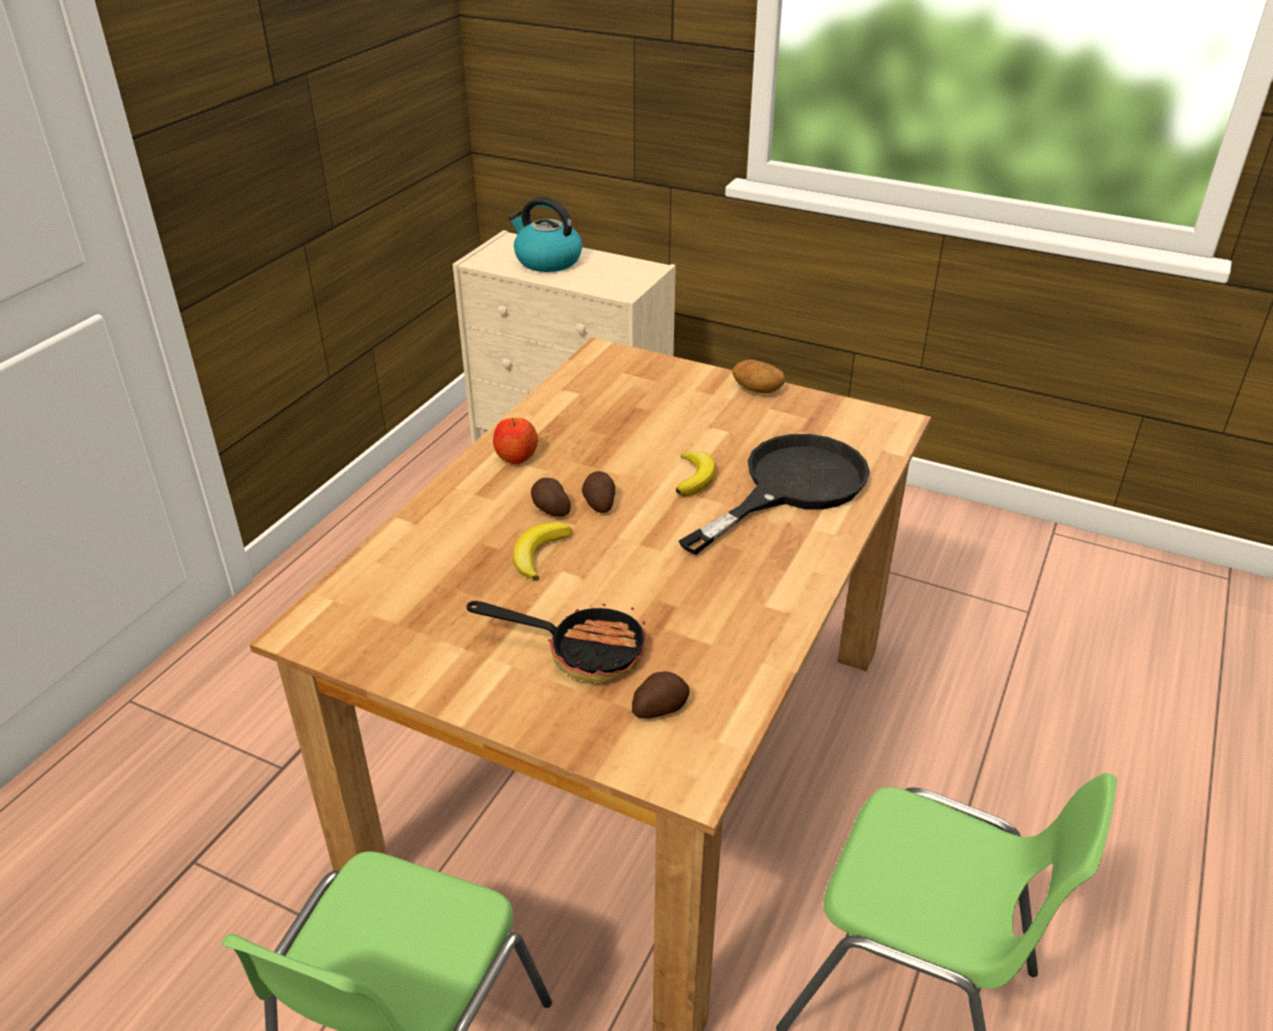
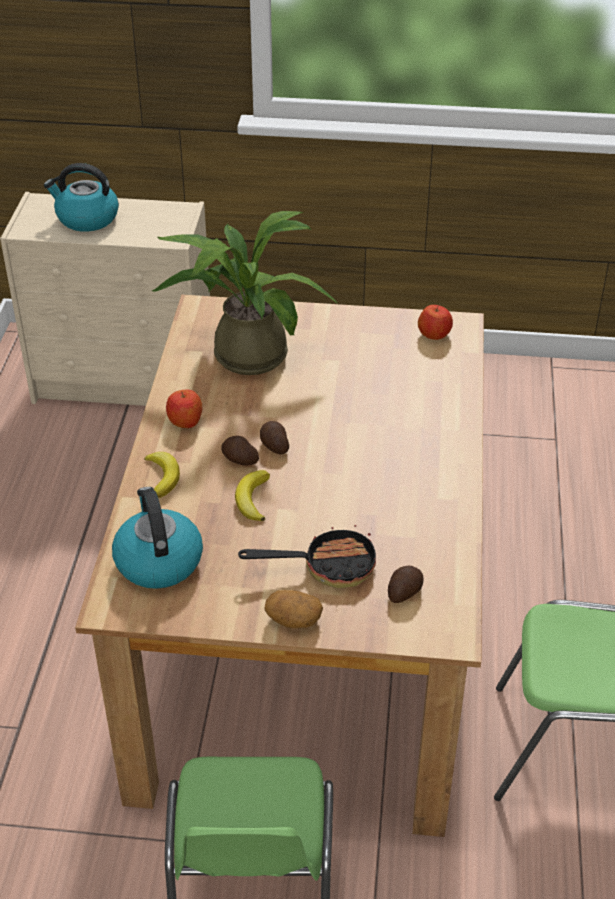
camera: 20 degrees left, 5 degrees up
banana [676,451,716,496] -> banana moved to [144,452,180,498]
black frying pan [679,434,870,555] -> none
potato [732,360,785,393] -> potato moved to [265,590,323,629]
none -> kettle [112,487,203,589]
none -> potted plant [152,211,338,375]
none -> apple [418,305,453,340]

